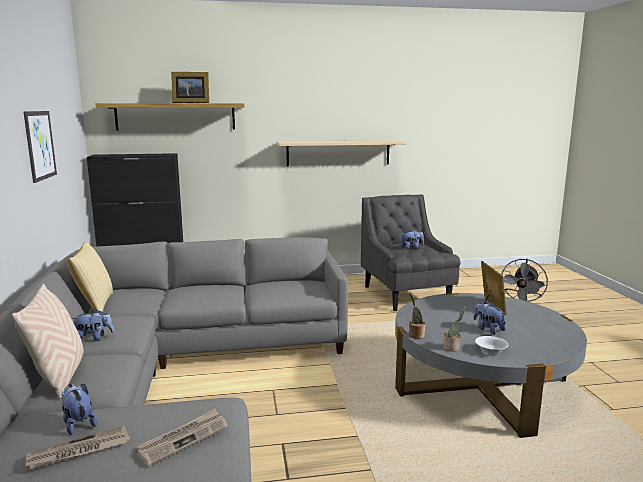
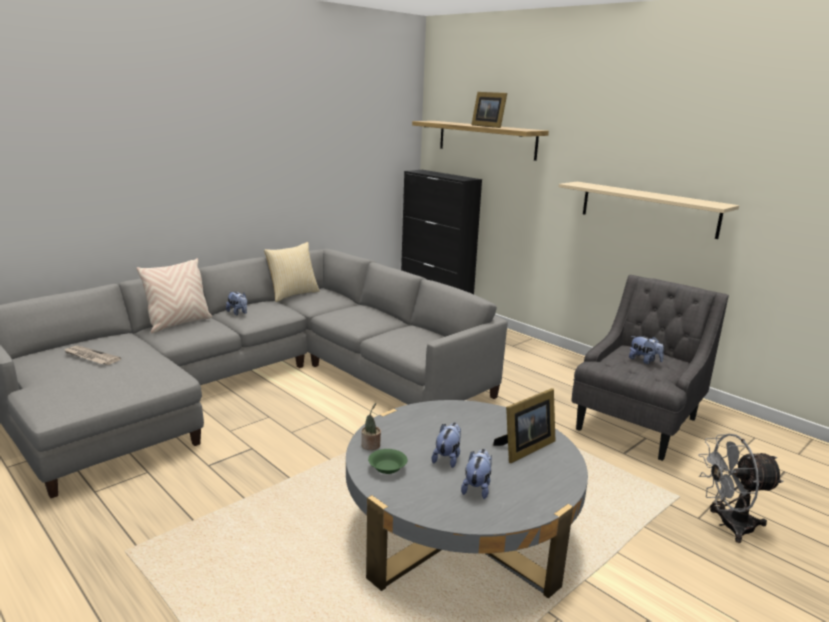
camera: 55 degrees right, 5 degrees up
picture [23,111,57,183] -> none
plush toy [61,384,97,435] -> plush toy moved to [461,449,492,499]
newspaper [136,409,228,466] -> none
potted plant [409,293,425,339] -> none
white bowl [475,336,508,354] -> green bowl [368,449,407,474]

